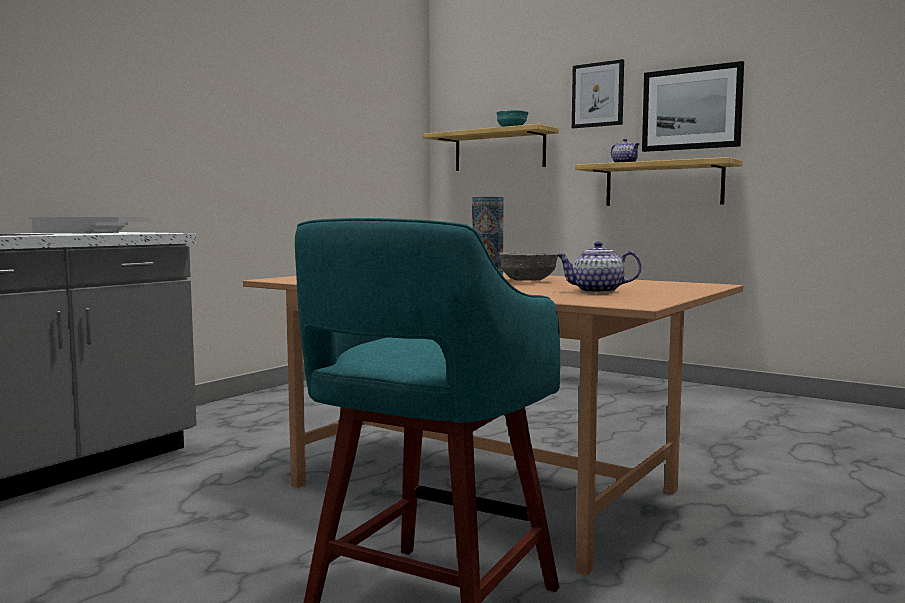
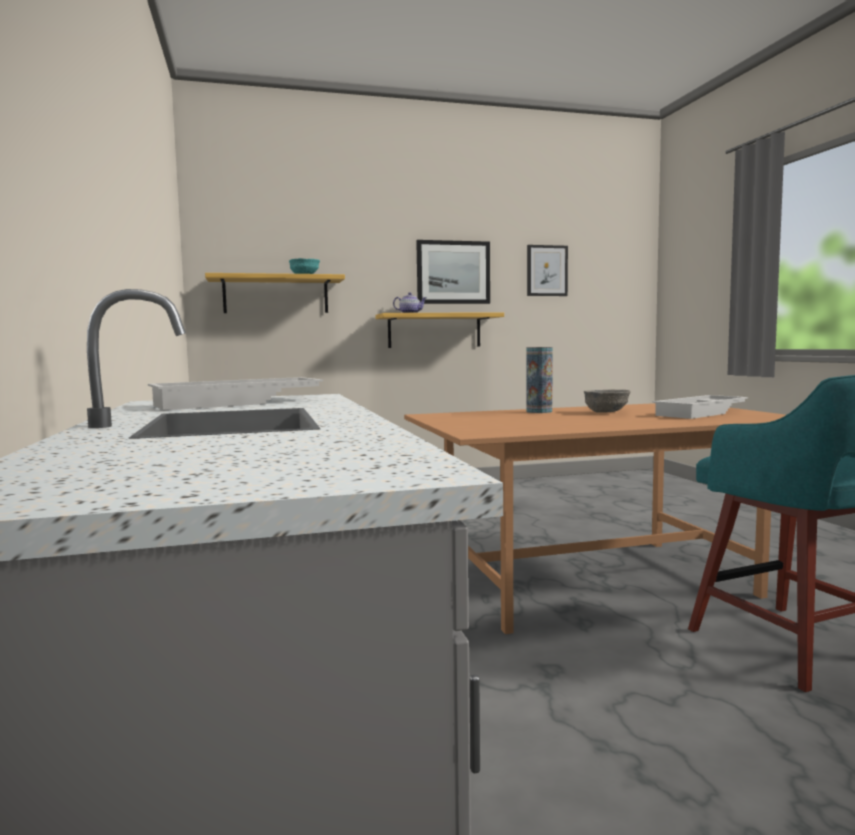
camera: 50 degrees left, 0 degrees up
teapot [557,242,642,293] -> white tray [652,395,748,419]
picture [572,59,624,128] -> picture moved to [527,245,568,296]

